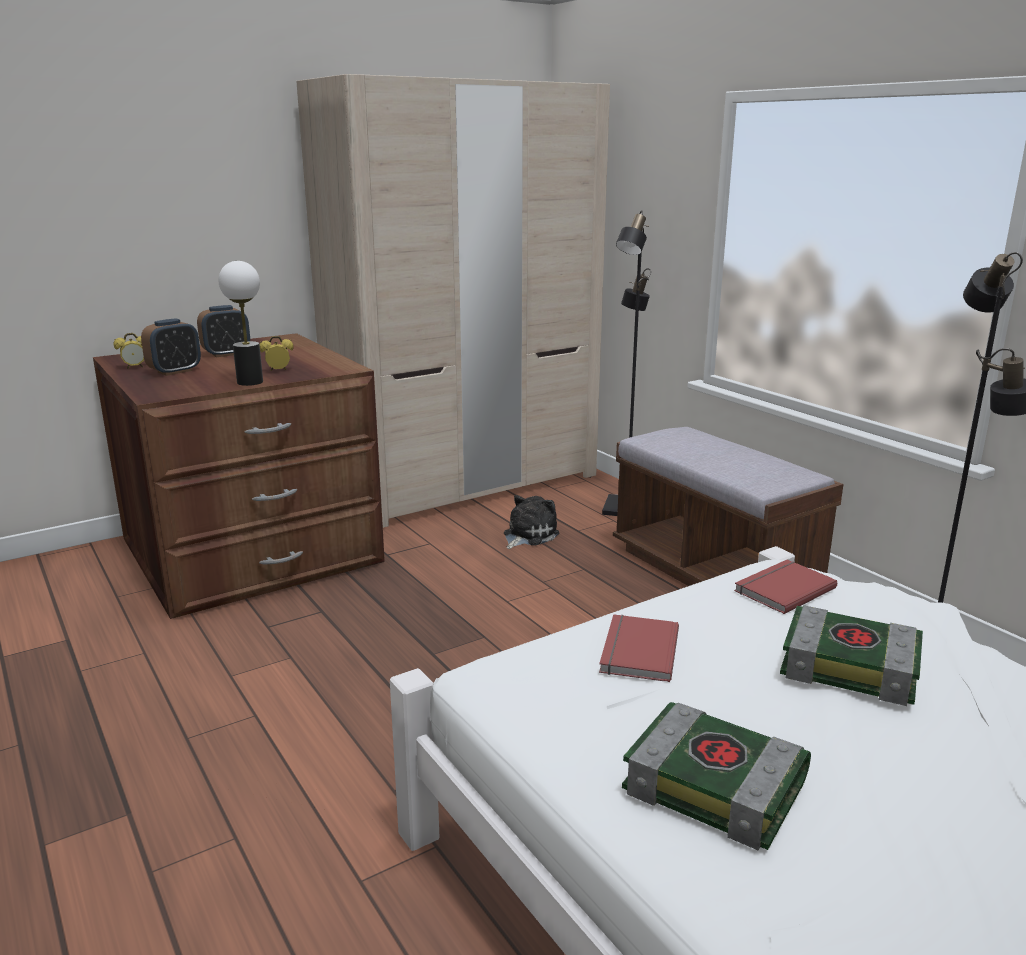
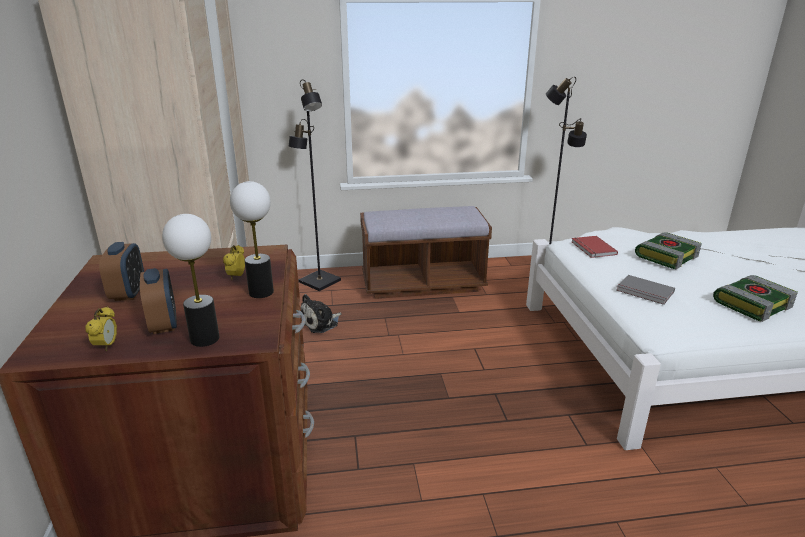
camera: 65 degrees left, 5 degrees up
plush toy [504,495,559,549] -> plush toy turned 105 degrees counterclockwise [301,294,342,333]
red book [599,614,679,682] -> grey book [616,275,675,305]
none -> table lamp [162,214,219,347]

